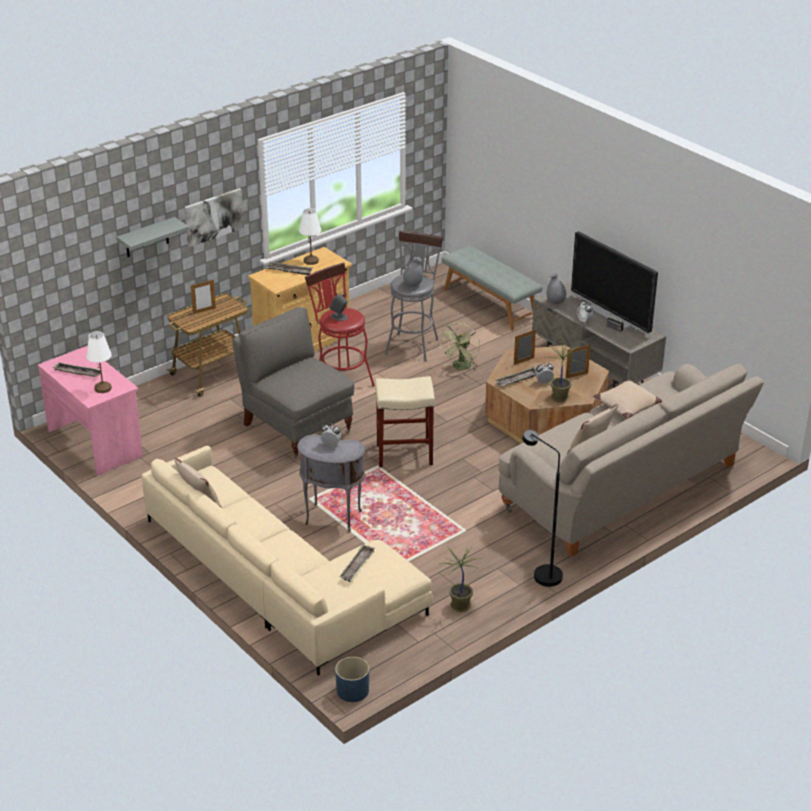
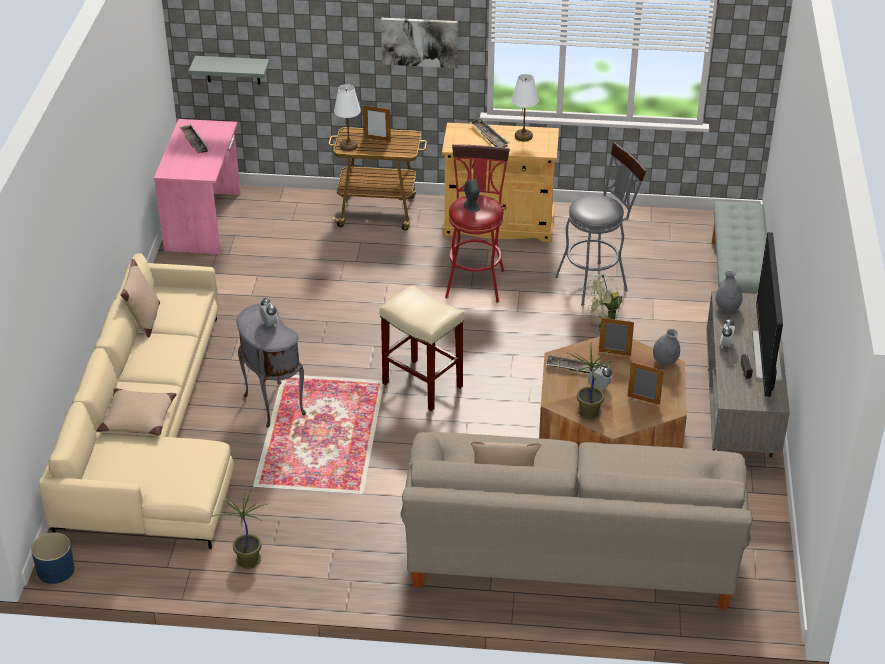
camera: 45 degrees right, 5 degrees up
white table lamp [86,331,112,393] -> white table lamp moved to [334,84,361,151]
grey shelf [116,217,189,257] -> grey shelf moved to [189,56,269,85]
grey armchair [232,307,355,459] -> none
tray [340,544,375,582] -> none
grey vase [403,257,423,287] -> grey vase moved to [653,329,680,365]
black floor lamp [522,430,563,587] -> none
beige pillow [593,379,662,419] -> beige pillow moved to [96,388,177,436]

